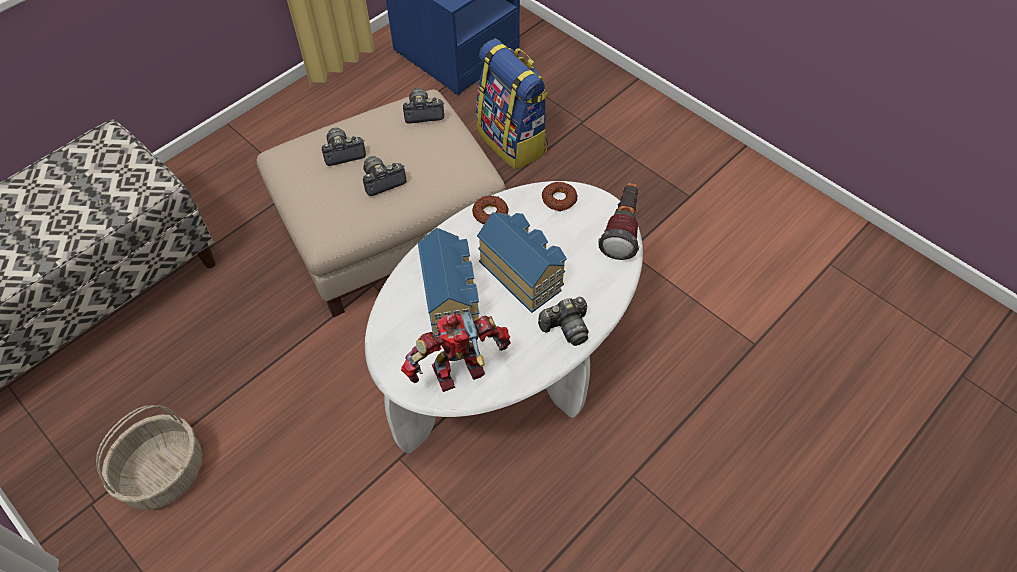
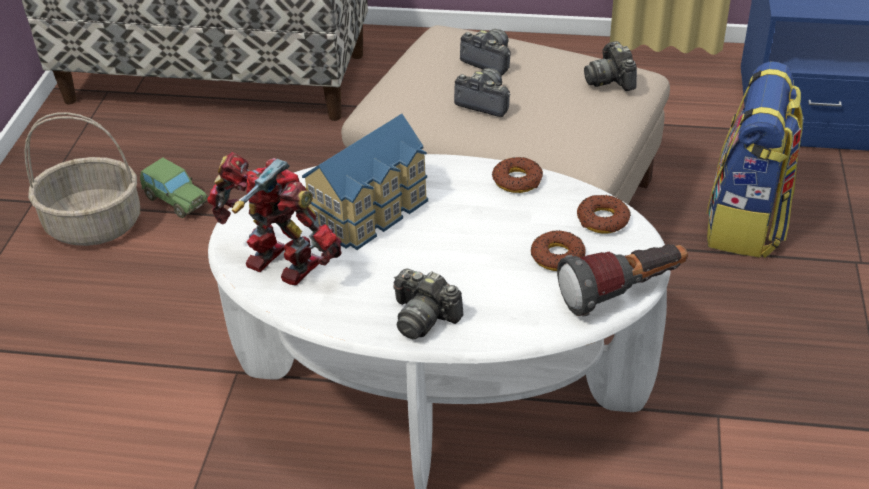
camera: 55 degrees right, 15 degrees down
camera [403,88,445,123] -> camera turned 150 degrees counterclockwise [584,41,637,91]
toy house [477,212,567,313] -> none
none -> toy car [140,157,208,218]
none -> donut [531,230,585,271]

